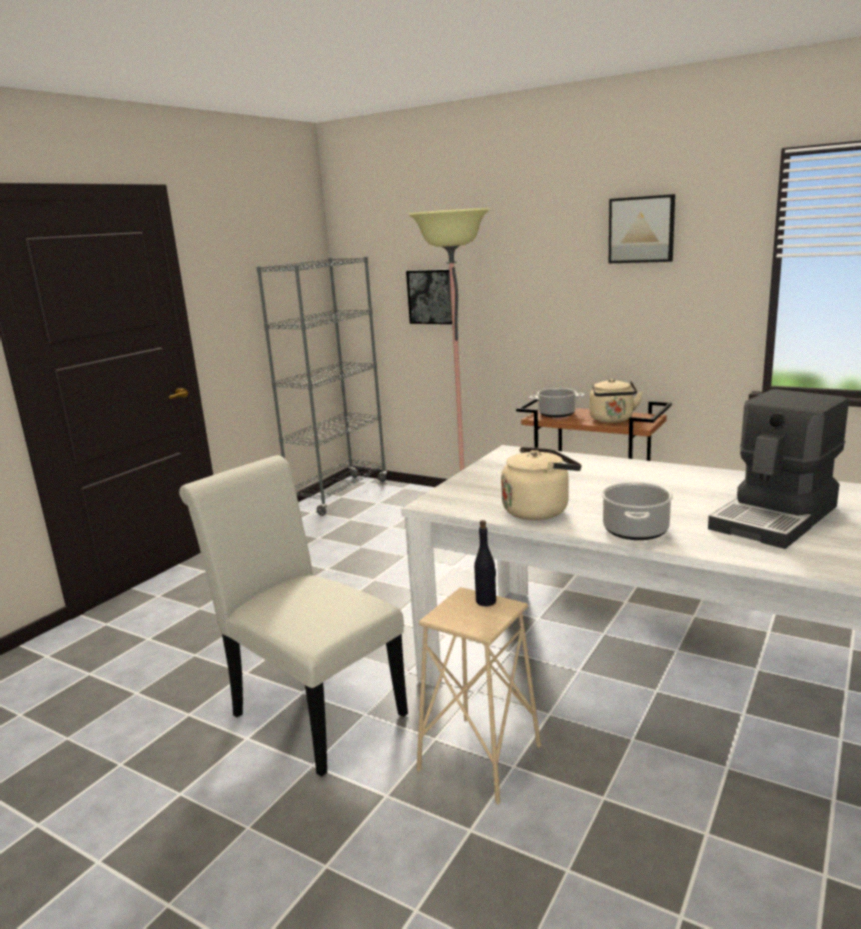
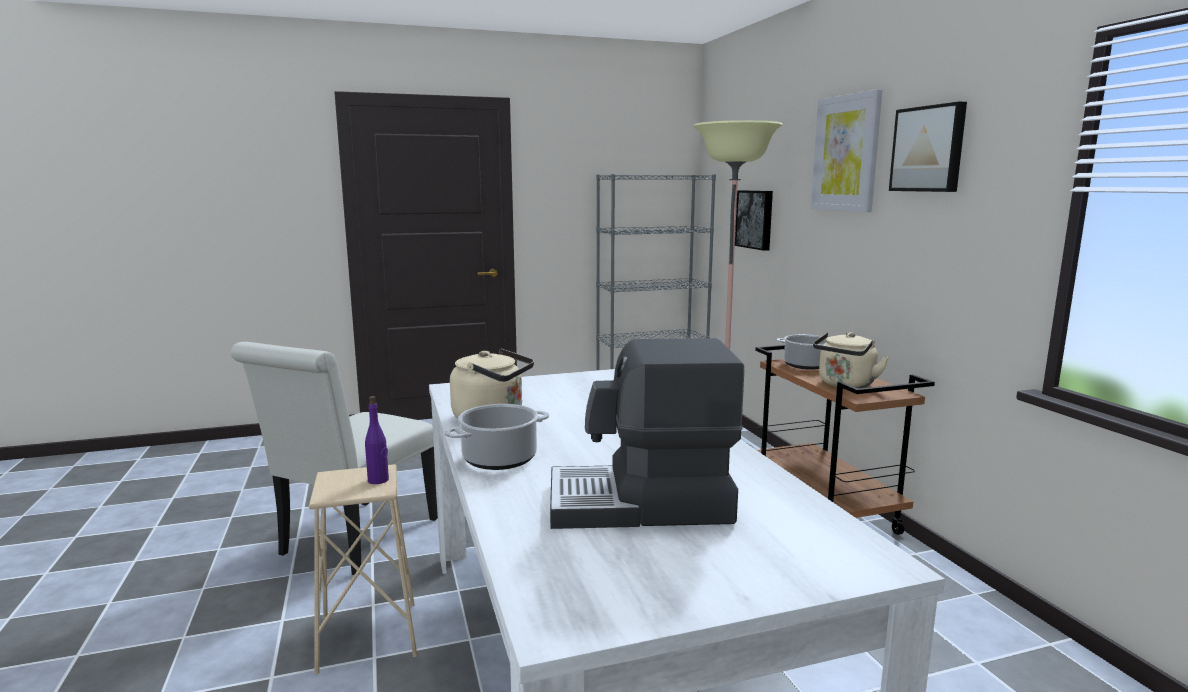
camera: 40 degrees right, 5 degrees down
white chair [179,455,408,777] -> white chair turned 150 degrees counterclockwise [231,342,438,575]
black bottle [474,520,496,606] -> purple bottle [365,396,389,484]
none -> picture [811,89,882,212]

